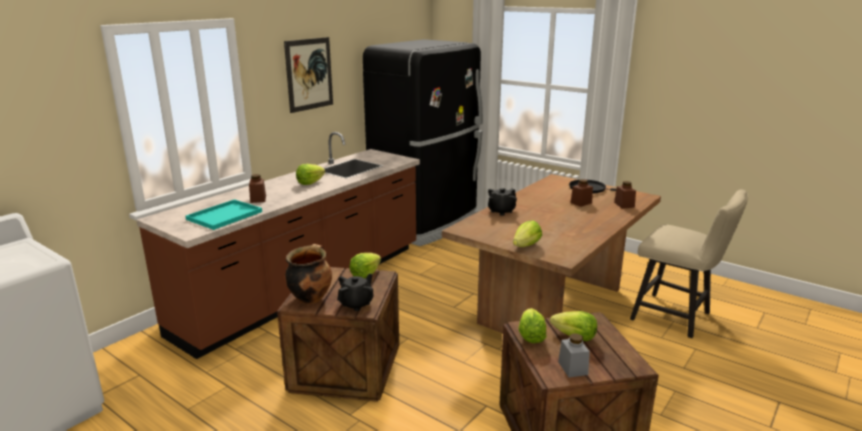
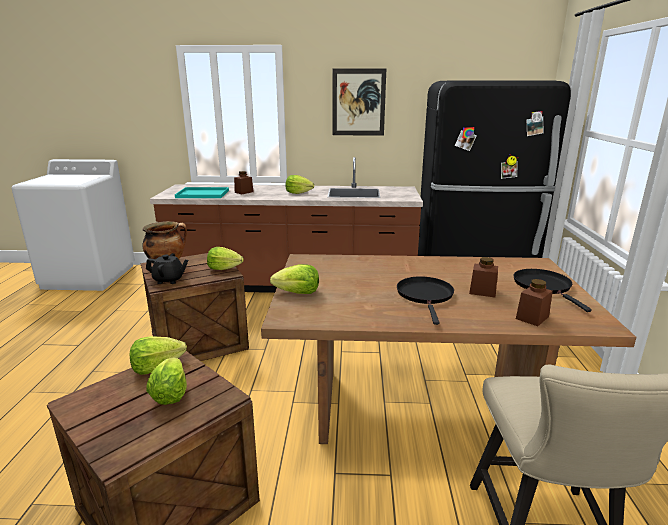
camera: 55 degrees right, 0 degrees up
black teapot [488,188,517,216] -> none
grey jar [558,333,590,377] -> none
none -> black frying pan [397,276,454,325]

